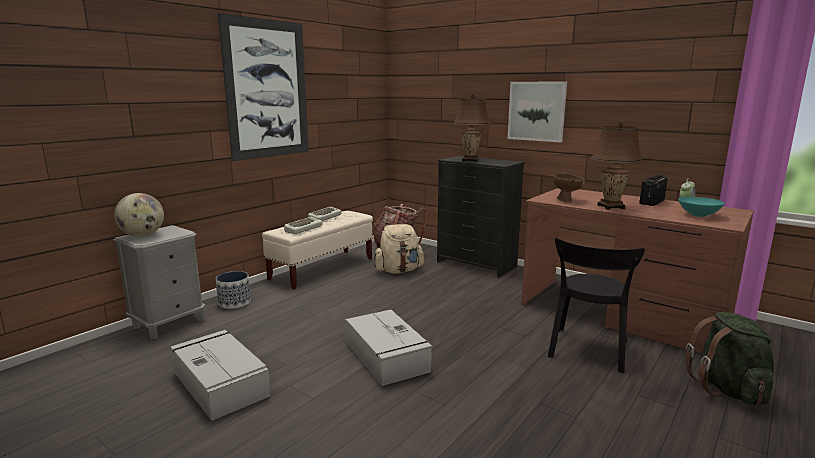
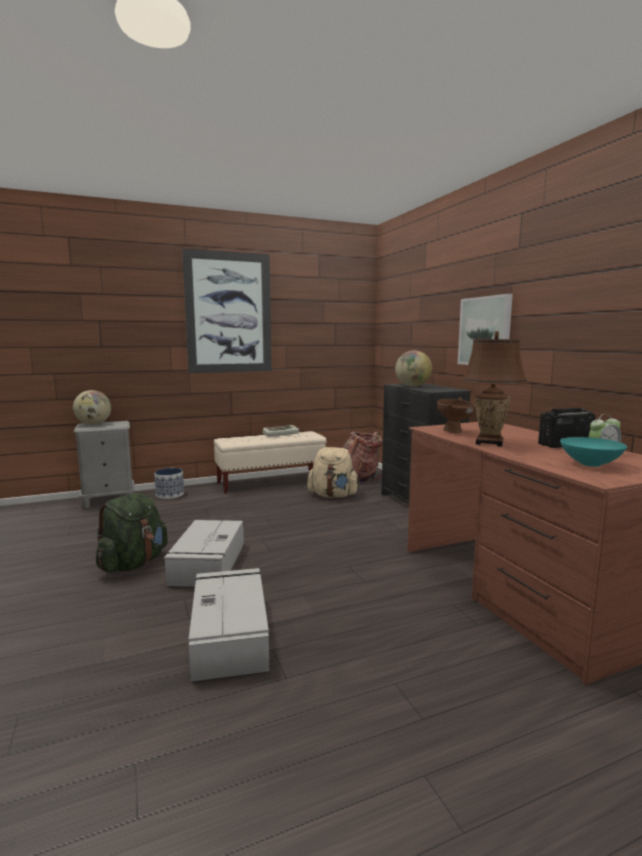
camera: 30 degrees right, 5 degrees down
grey storage box [171,330,270,421] -> grey storage box moved to [188,568,269,682]
keyboard [284,217,323,234] -> none
brown table lamp [453,94,490,162] -> globe [395,350,432,387]
black chair [548,238,645,373] -> none
green backpack [685,312,774,405] -> green backpack moved to [96,493,168,572]

